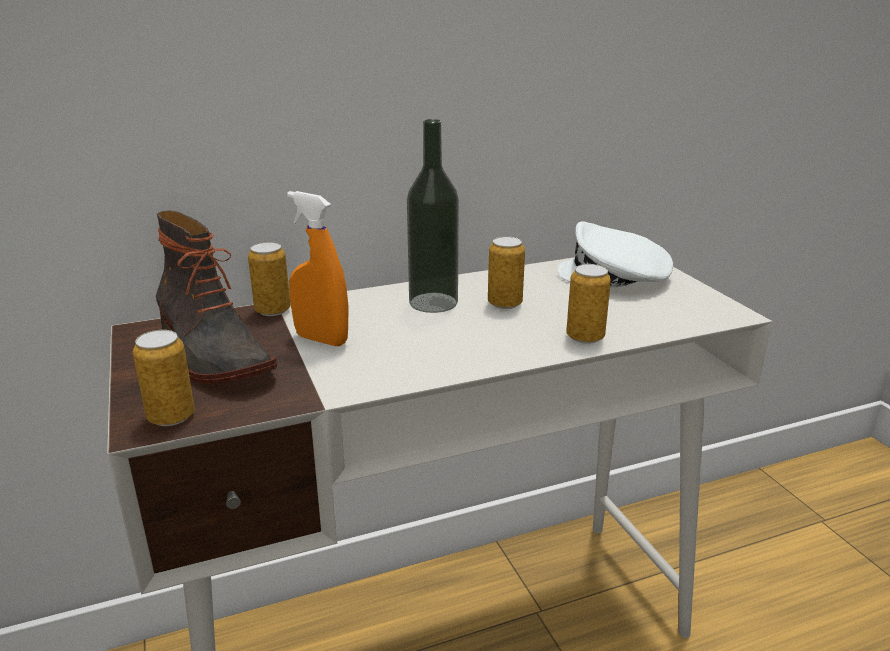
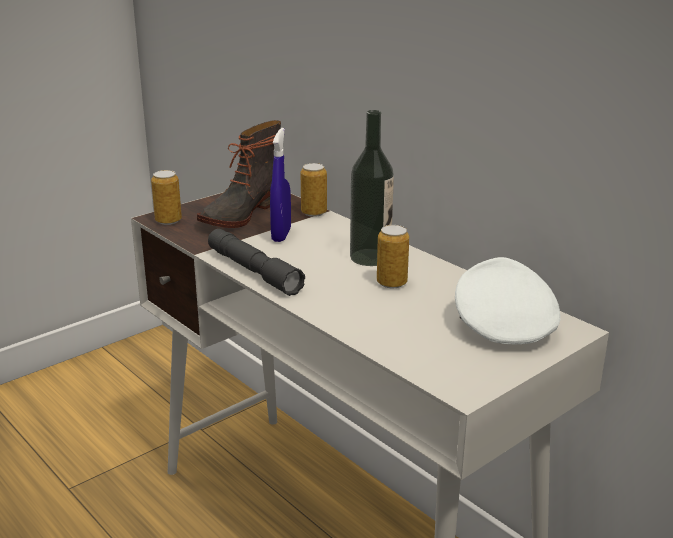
camera: 70 degrees right, 0 degrees up
orange spray bottle [287,191,349,346] -> blue spray bottle [270,128,291,242]
can [566,264,611,344] -> none
none -> grey flashlight [208,229,305,296]

